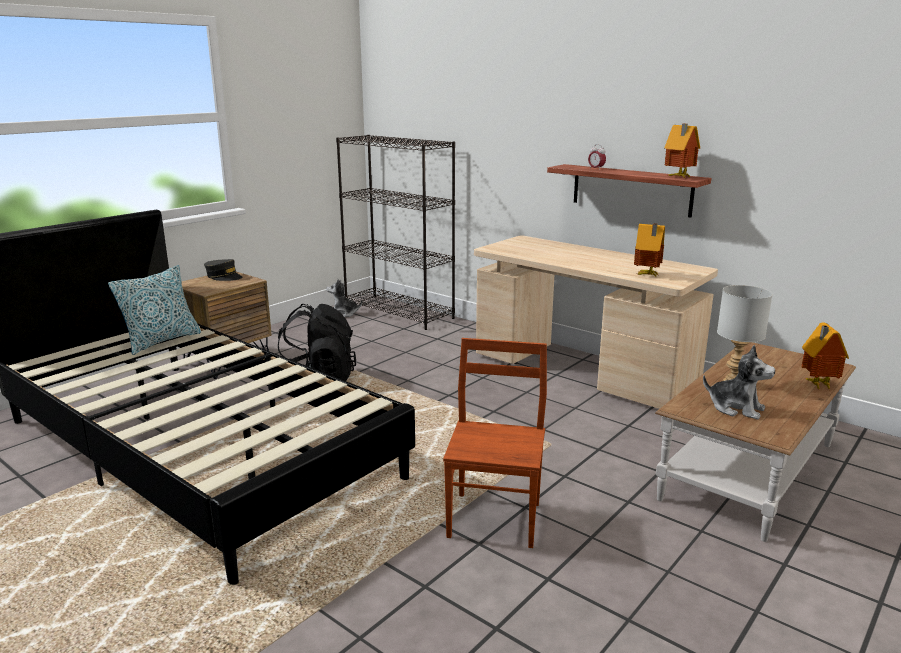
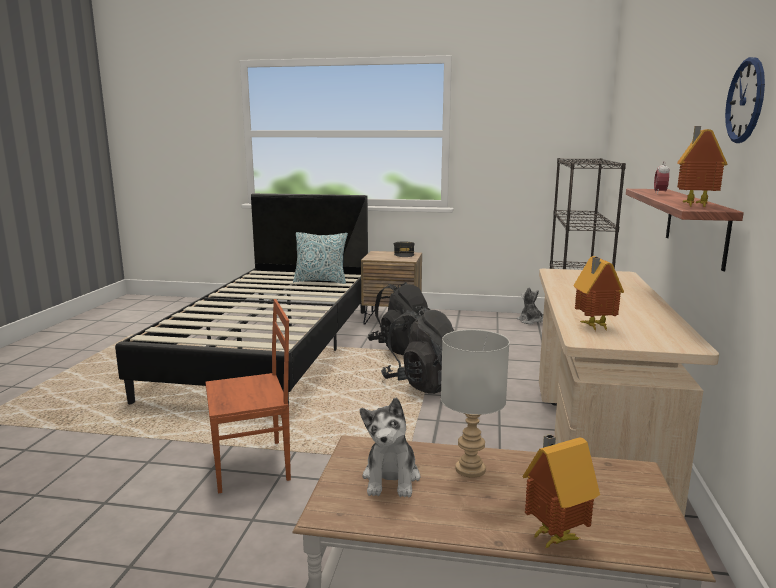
camera: 60 degrees right, 5 degrees down
none -> black backpack [381,306,454,394]
none -> wall clock [725,57,765,143]

